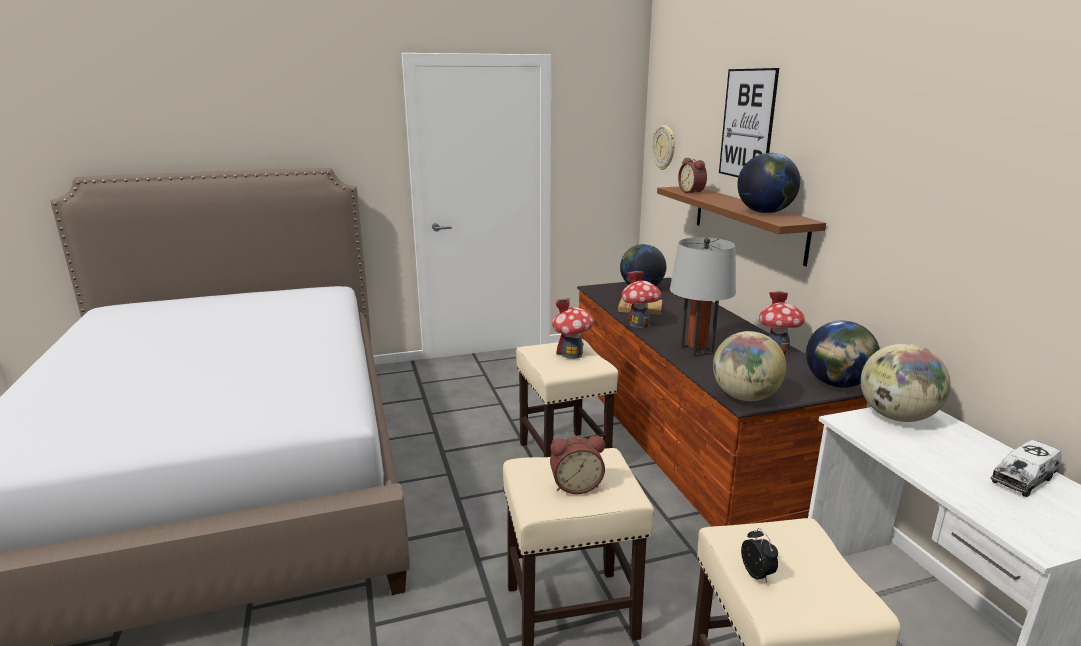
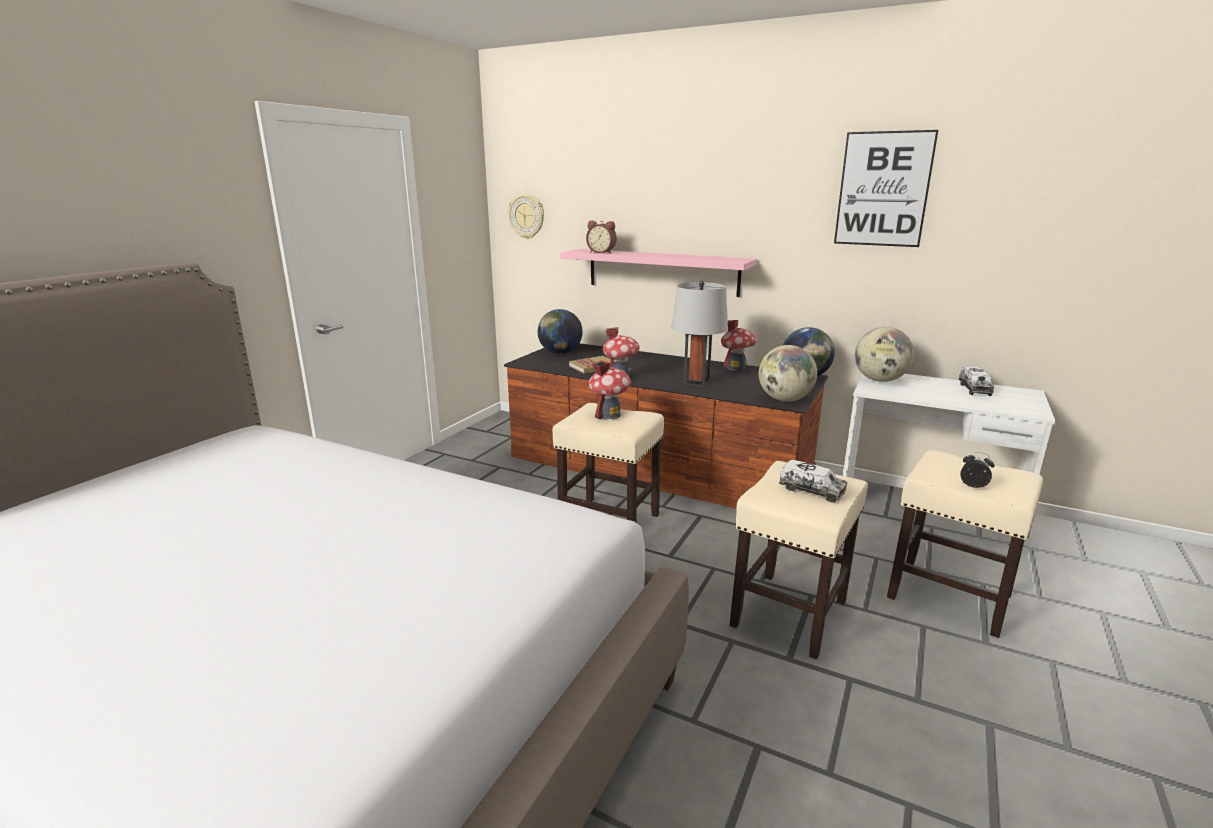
camera: 45 degrees left, 0 degrees up
alarm clock [550,436,605,494] -> toy truck [779,460,847,503]
brown shelf [657,186,826,267] -> pink shelf [560,249,757,297]
picture [719,68,779,177] -> picture moved to [834,130,938,247]
globe [737,153,800,213] -> none

